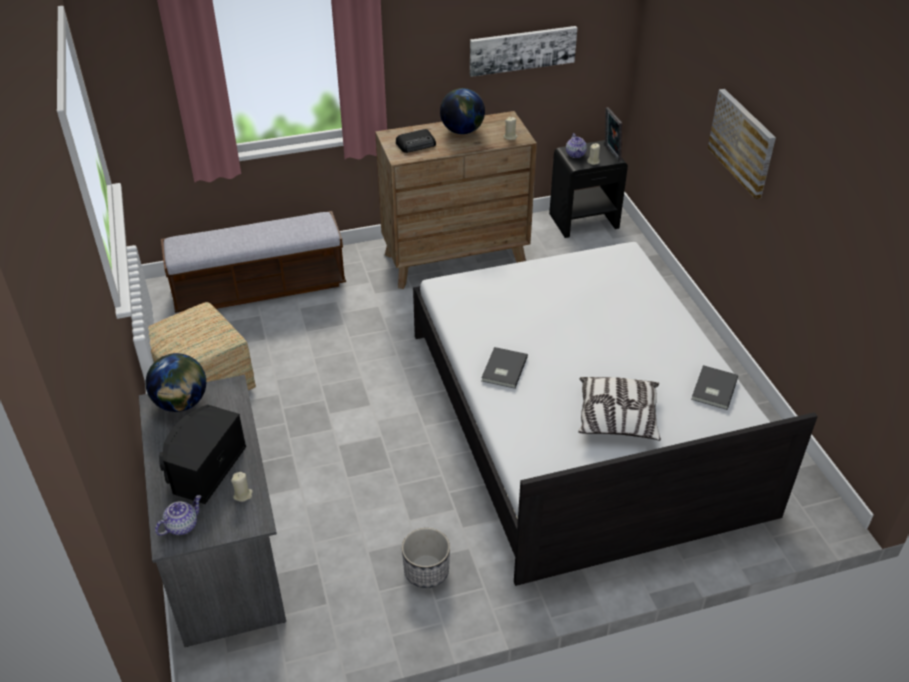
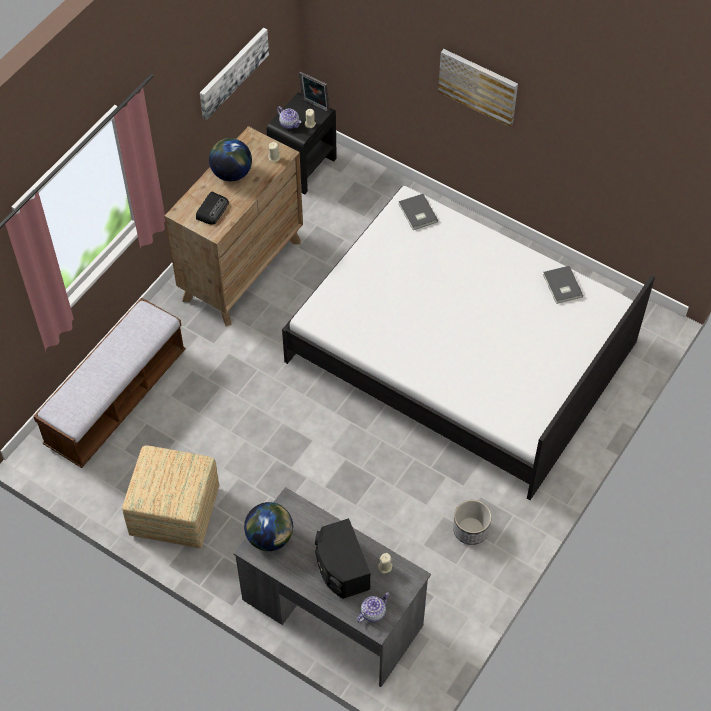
camera: 40 degrees left, 15 degrees up
teapot [155,495,202,536] -> teapot turned 45 degrees clockwise [357,592,390,623]
grey book [481,347,528,389] -> grey book moved to [399,194,438,230]
pillow [578,377,661,441] -> none

